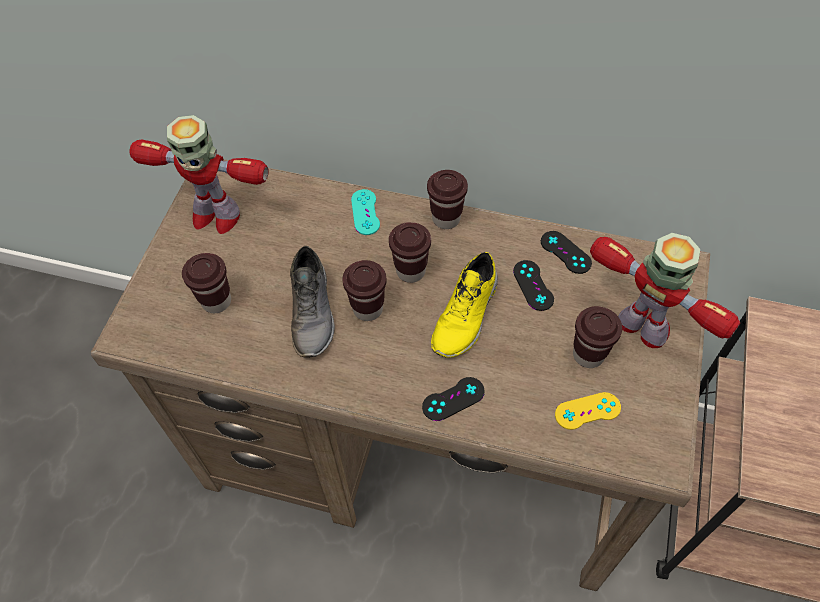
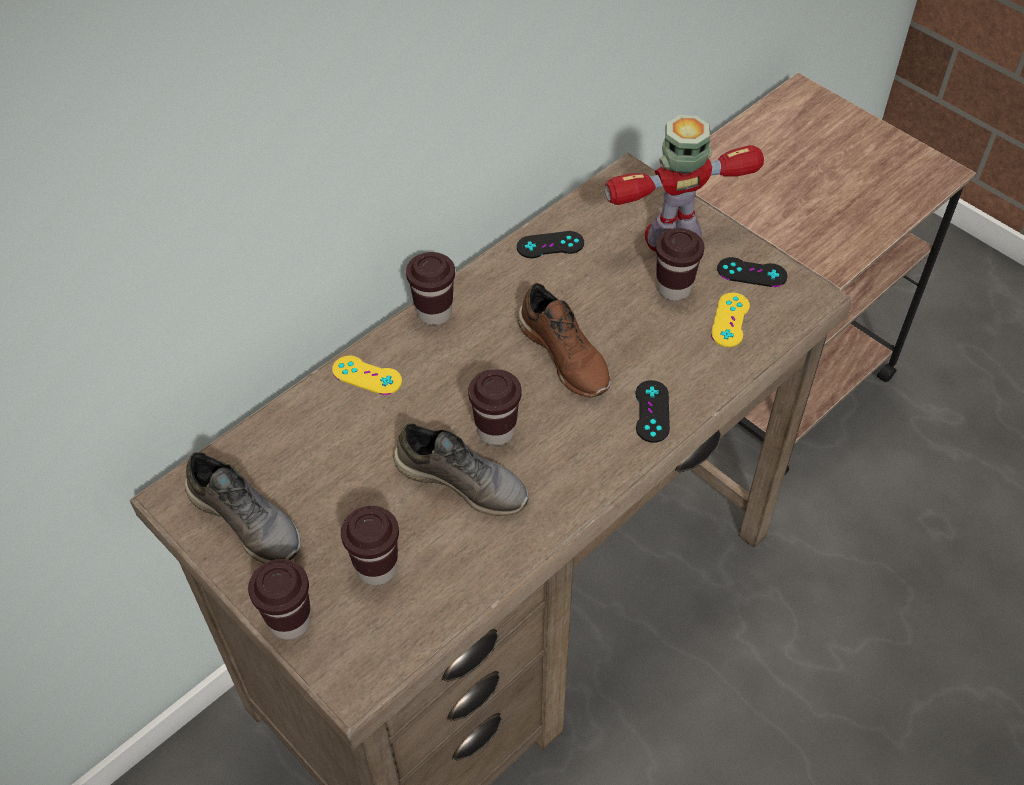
camera: 60 degrees left, 5 degrees down
toy robot [129,115,268,234] -> grey shoe [185,452,301,563]
turquoise game controller [351,189,380,235] -> yellow game controller [332,356,402,395]
brown cup [389,222,431,283] -> brown cup moved to [248,559,311,640]
yellow shoe [431,252,498,358] -> brown shoe [517,283,611,397]
black game controller [513,260,554,311] -> black game controller moved to [717,257,787,287]

